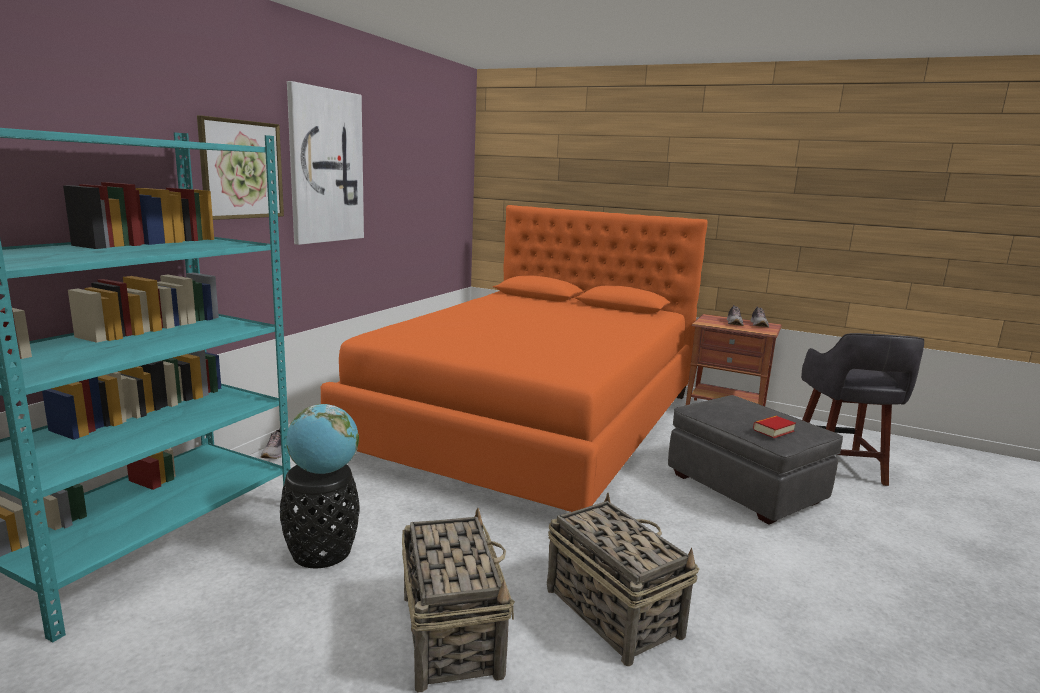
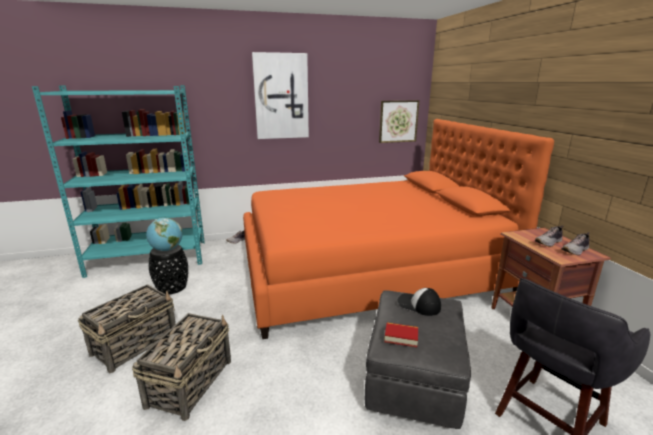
camera: 50 degrees right, 5 degrees up
picture [197,115,284,220] -> picture moved to [379,100,419,143]
none -> cap [397,288,441,316]

